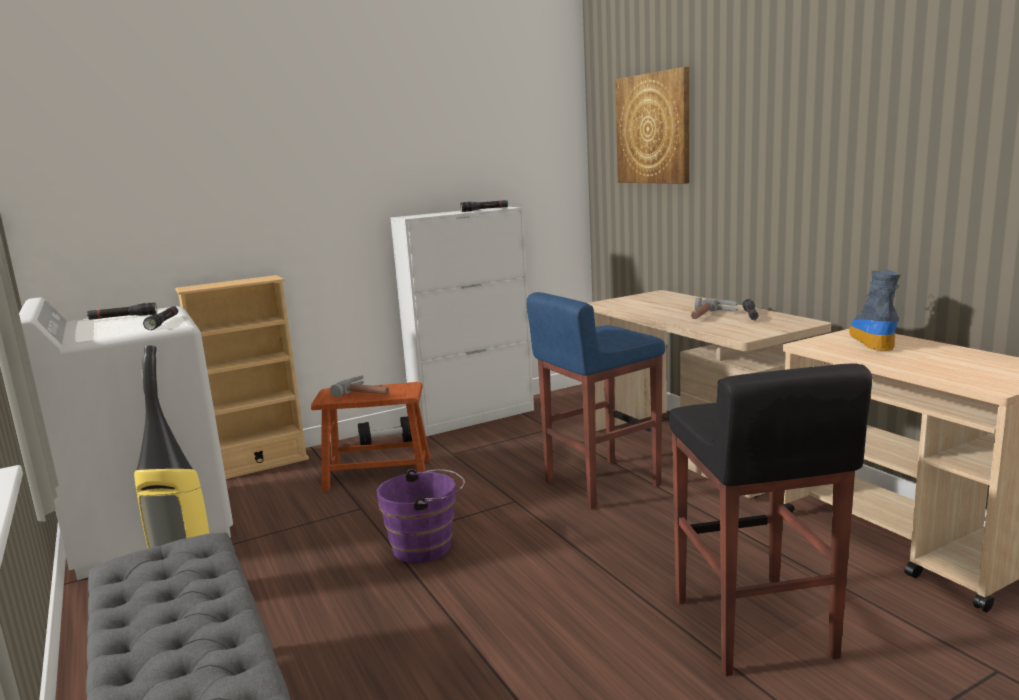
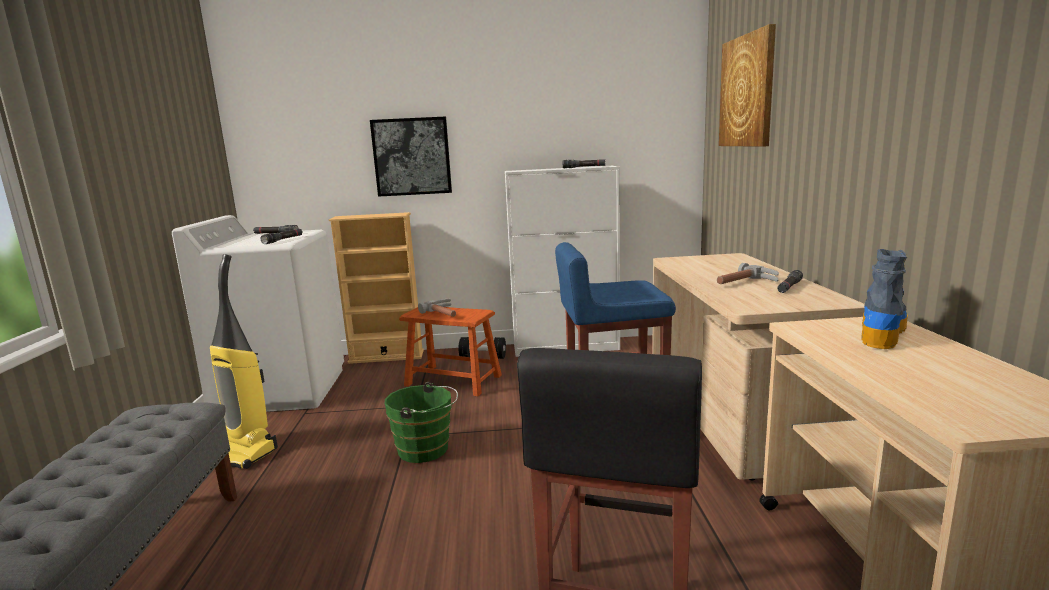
camera: 25 degrees right, 0 degrees up
purple bucket [376,469,465,563] -> green bucket [385,382,458,463]
none -> picture [370,116,452,197]

